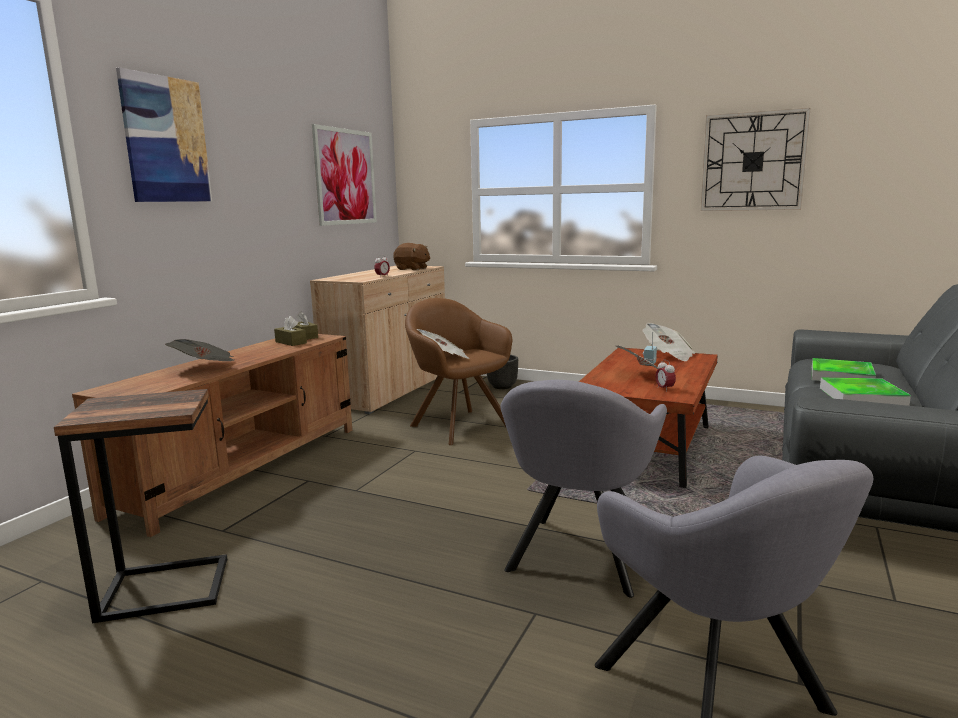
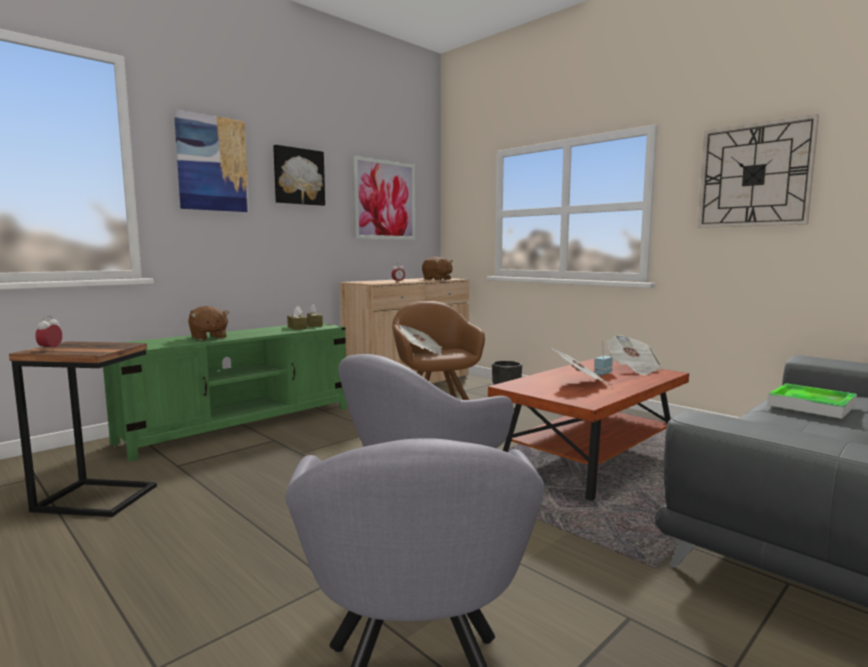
camera: 20 degrees right, 5 degrees down
brown tv stand [72,334,352,537] -> green tv stand [103,323,347,462]
newspaper [165,339,234,361] -> brown plush toy [188,306,230,341]
alarm clock [656,360,676,392] -> alarm clock moved to [35,316,62,350]
tray [820,377,911,406] -> none
none -> picture [273,145,325,206]

